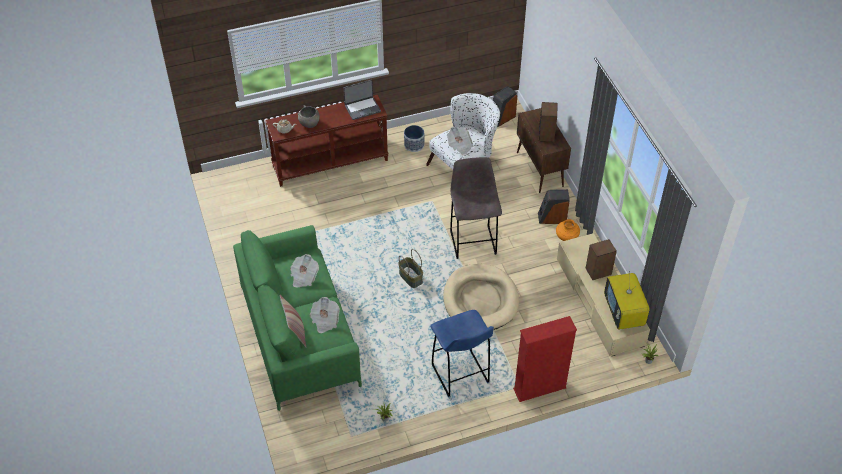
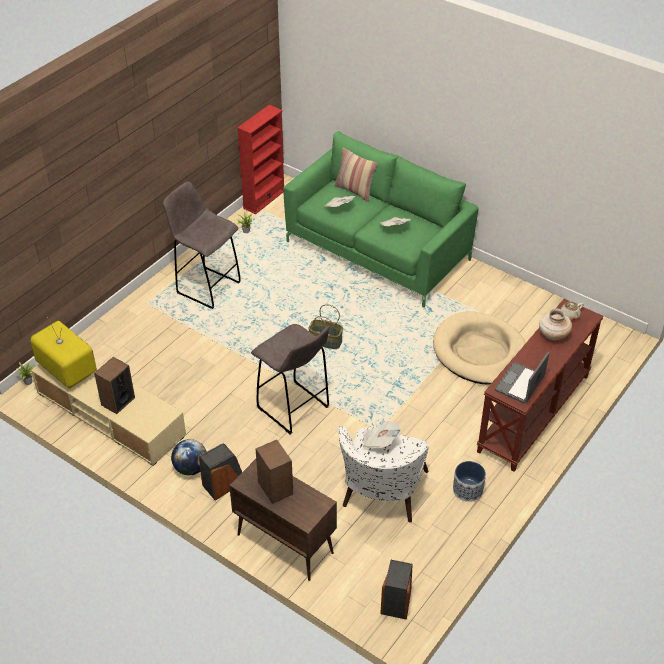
camera: 145 degrees right, 5 degrees down
grey bowl [298,105,320,128] -> beige vase [539,308,572,340]
blue stool [430,310,494,397] -> grey stool [163,182,241,309]
beige dog bed [443,264,519,330] -> beige dog bed moved to [433,311,526,385]
red bookcase [513,316,577,402] -> red bookcase moved to [237,105,284,214]
orange vase [556,219,580,241] -> globe [171,439,207,475]

